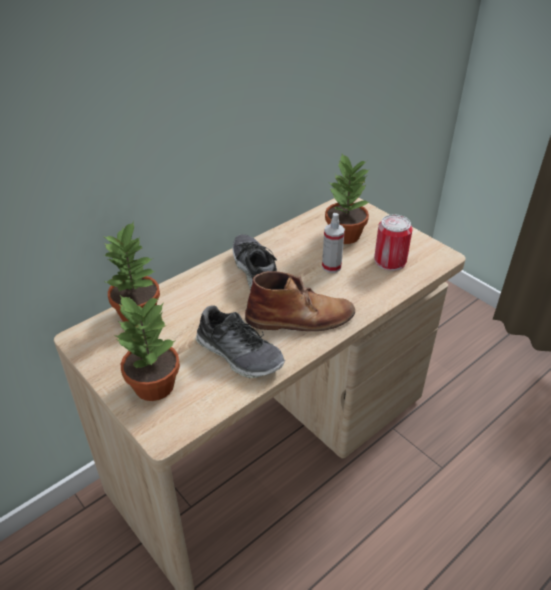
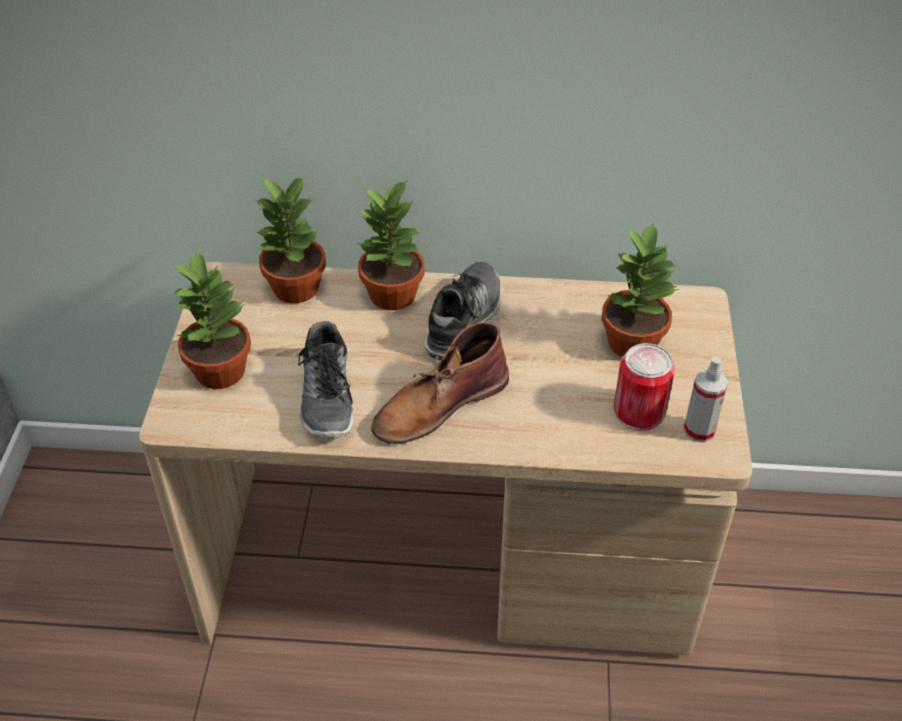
camera: 45 degrees right, 5 degrees up
brown boot [245,271,355,331] -> brown boot turned 105 degrees clockwise [371,322,509,444]
spray bottle [322,213,345,273] -> spray bottle moved to [684,357,729,443]
none -> potted plant [358,179,425,310]

